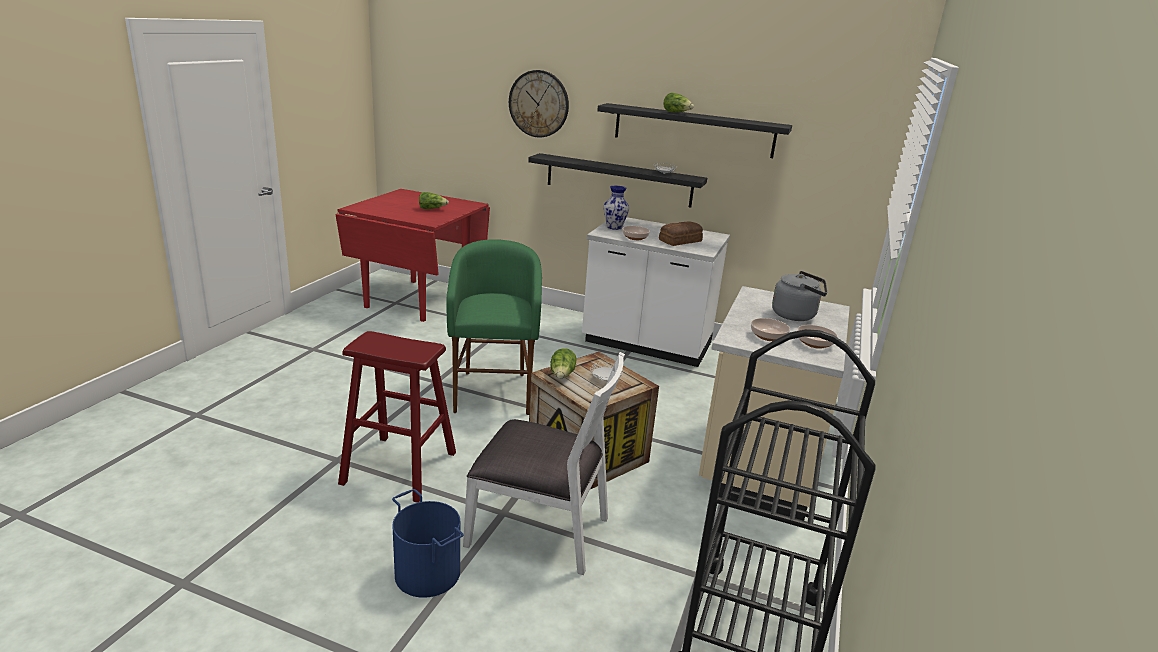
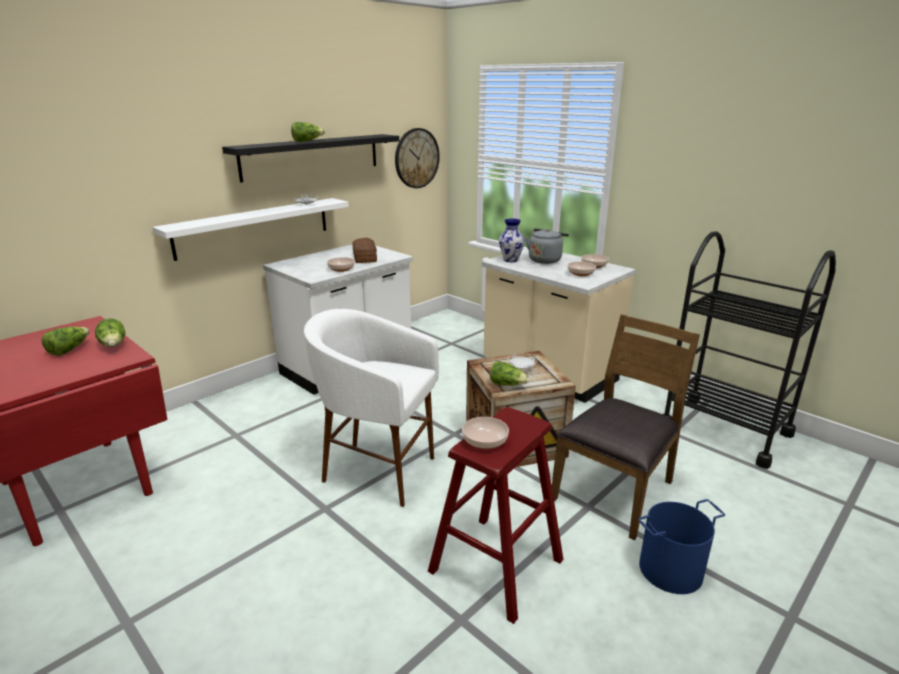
camera: 65 degrees left, 0 degrees up
green stool [447,239,542,415] -> white stool [304,309,439,507]
white chair [463,352,625,575] -> brown chair [552,315,700,540]
wall clock [509,70,569,138] -> wall clock moved to [395,128,440,188]
black shelf [528,153,707,208] -> white shelf [152,198,349,261]
vase [603,186,629,230] -> vase moved to [499,219,525,262]
none -> lettuce [95,318,125,347]
none -> bowl [462,417,509,449]

